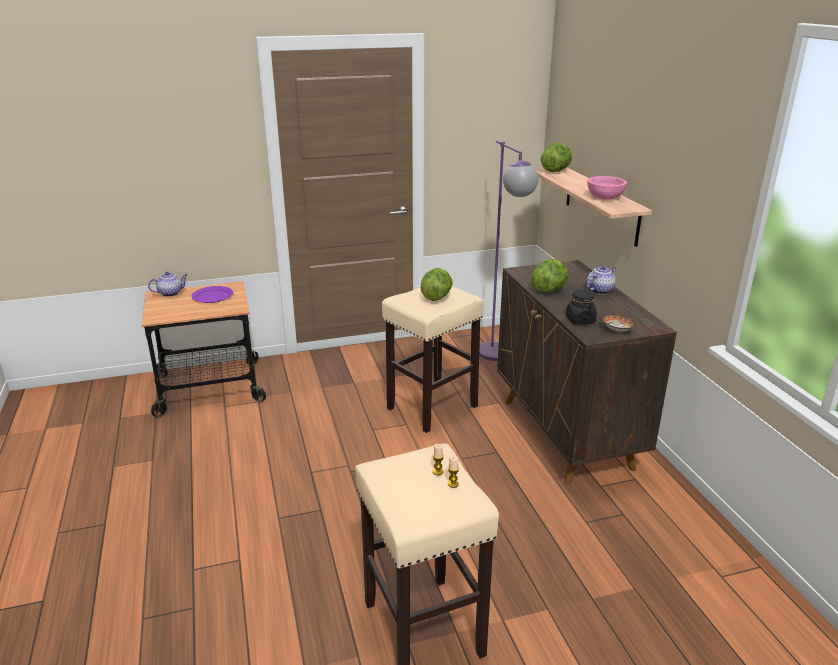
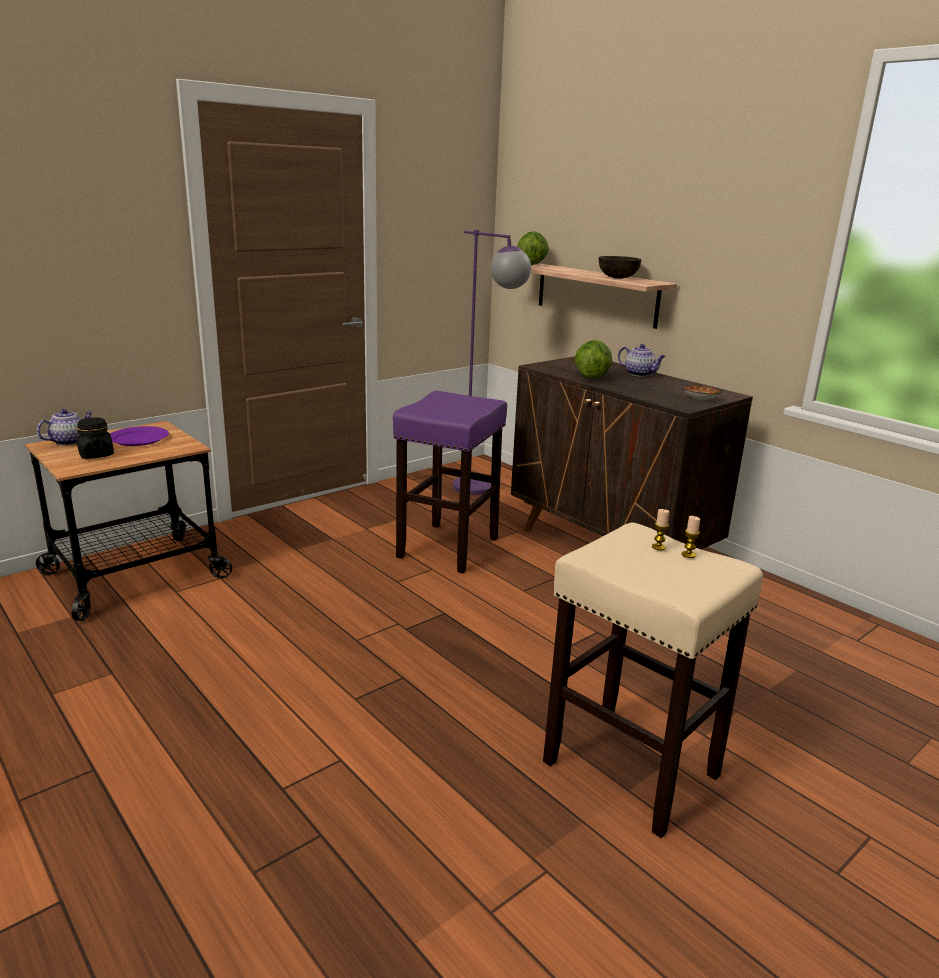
camera: 25 degrees left, 5 degrees down
beige stool [382,286,484,433] -> purple stool [393,391,507,573]
lettuce [421,268,453,301] -> none
black jar [566,289,597,325] -> black jar moved to [77,417,114,459]
teapot [587,266,616,295] -> teapot turned 105 degrees clockwise [618,344,666,377]
pink bowl [588,176,627,199] -> brown bowl [599,256,642,279]

